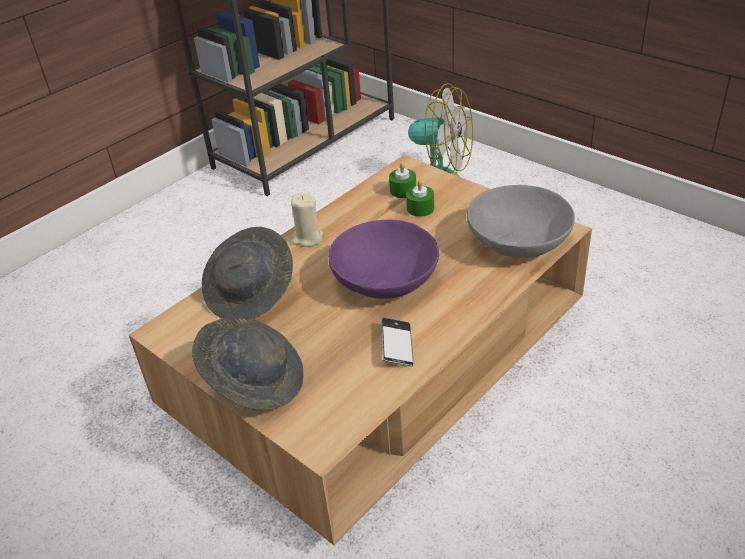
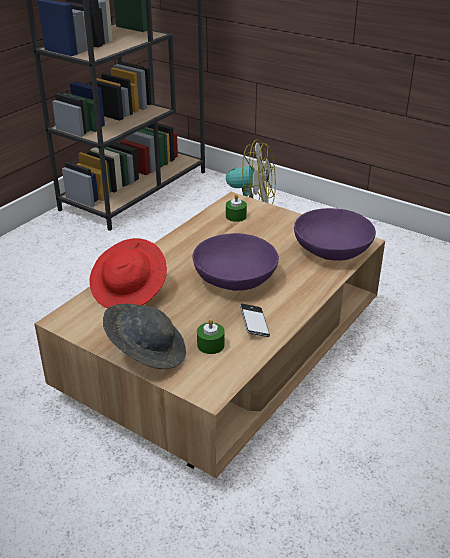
camera: 10 degrees left, 5 degrees down
grey hat [202,227,293,319] -> red hat [90,238,167,308]
beige candle [291,193,323,247] -> none
green candle [406,180,434,217] -> green candle moved to [197,319,225,354]
grey bowl [467,185,575,258] -> purple bowl [294,208,376,261]

